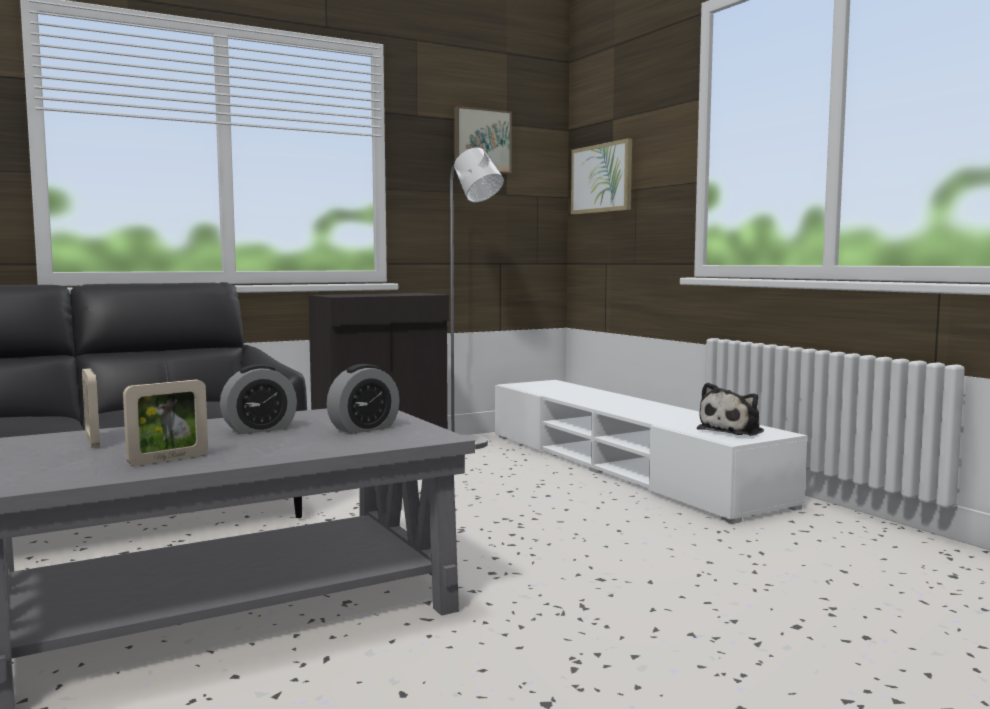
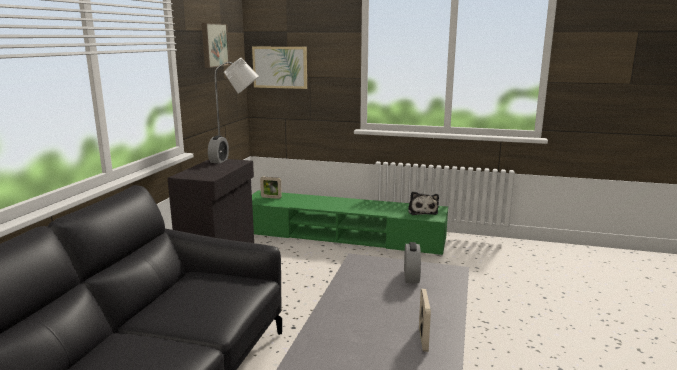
camera: 45 degrees left, 10 degrees up
picture frame [82,368,100,448] -> picture frame moved to [260,177,282,199]
alarm clock [220,364,297,434] -> alarm clock moved to [208,135,229,163]
white tv stand [495,380,807,524] -> green tv stand [252,191,448,256]

